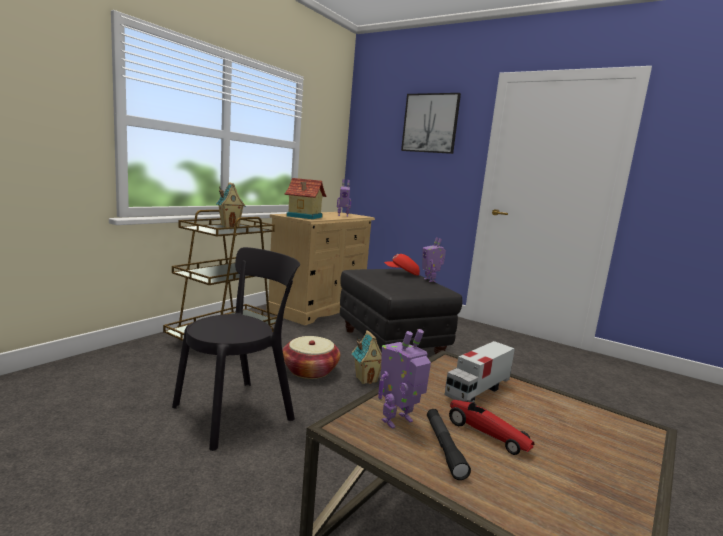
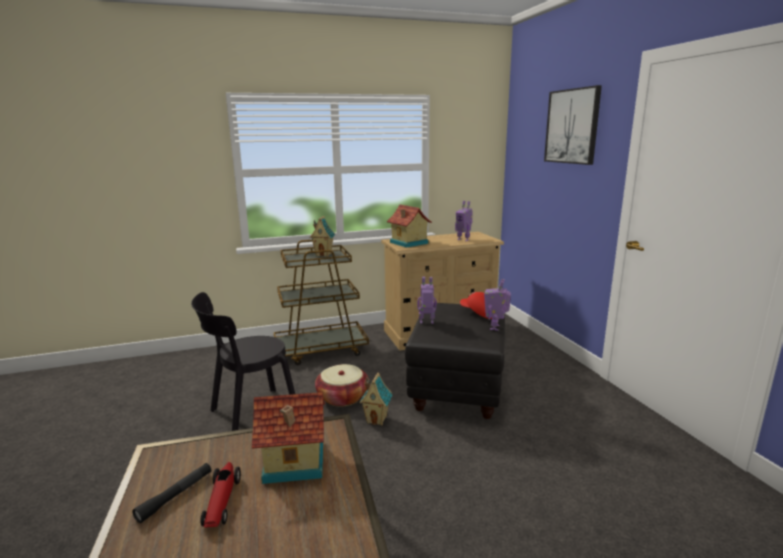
camera: 40 degrees right, 5 degrees up
black chair [172,247,300,451] -> black chair turned 150 degrees clockwise [191,292,295,431]
toy robot [378,329,431,429] -> toy robot moved to [417,277,436,324]
toy truck [444,341,515,402] -> toy house [251,392,325,484]

